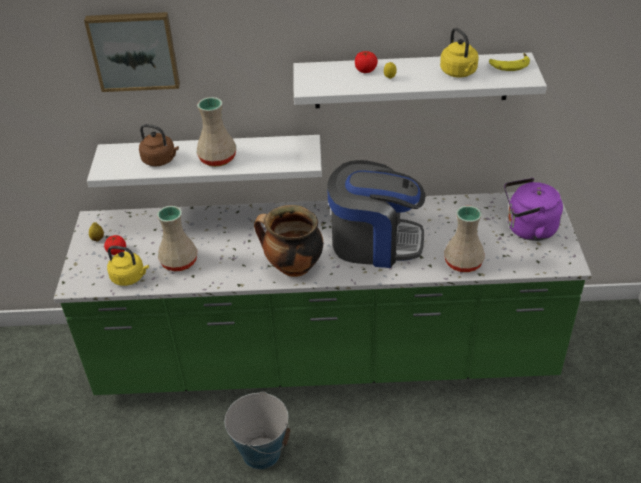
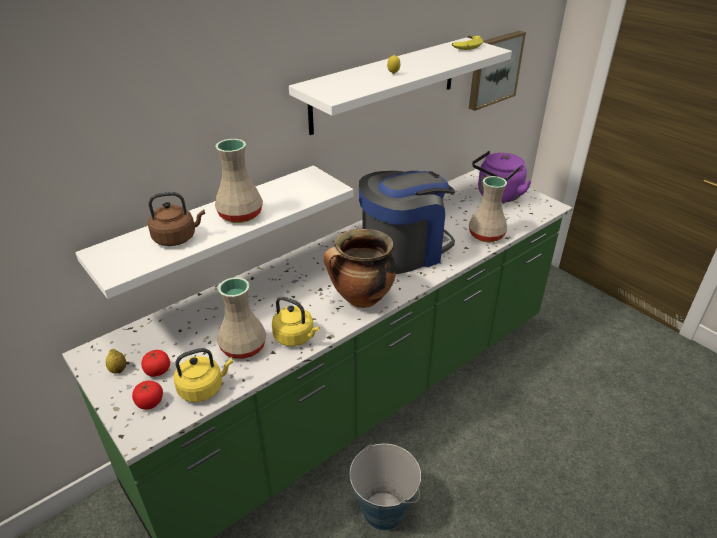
camera: 40 degrees left, 5 degrees down
picture [84,12,180,92] -> picture moved to [469,31,526,111]
tomato [355,51,378,73] -> tomato moved to [132,381,163,410]
yellow kettle [440,28,479,77] -> yellow kettle moved to [272,297,320,346]

